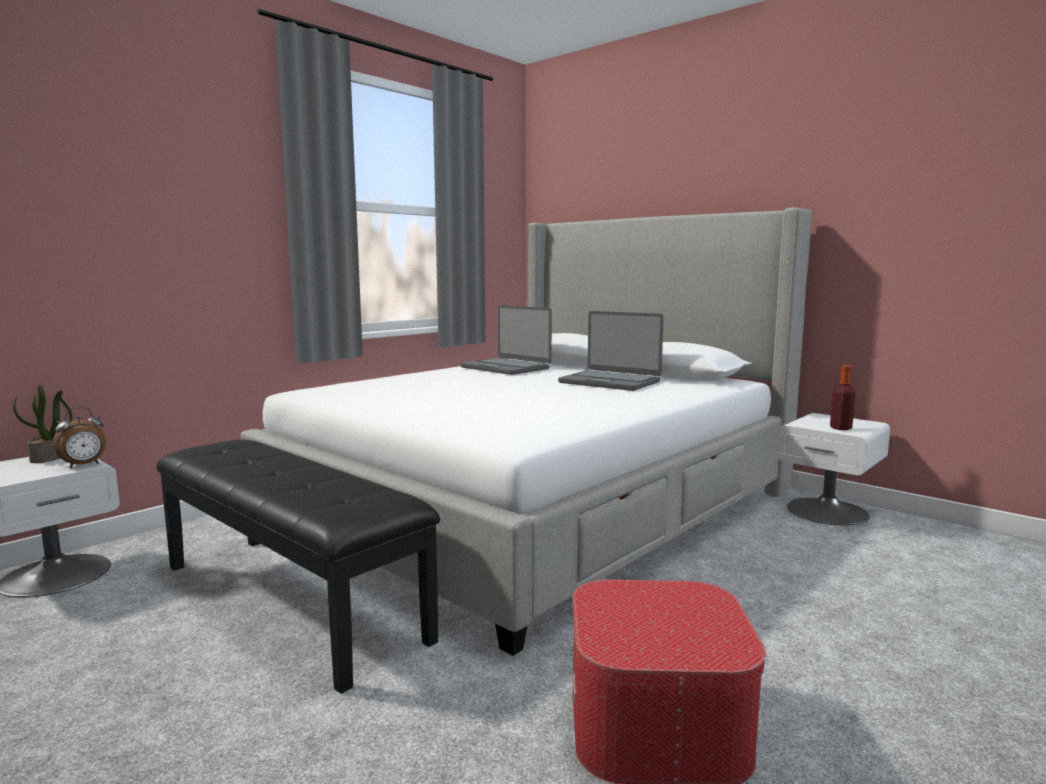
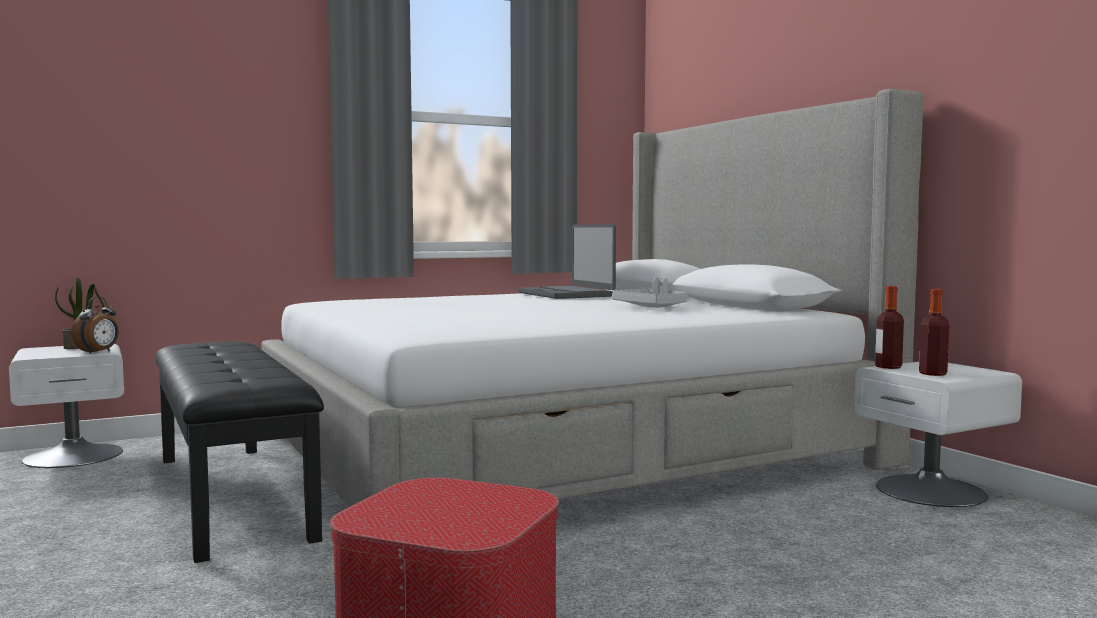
camera: 20 degrees right, 5 degrees down
alarm clock [53,407,106,468] -> alarm clock turned 45 degrees counterclockwise [71,297,119,354]
laptop [558,311,664,391] -> grey tray [612,278,687,308]
none -> bottle [875,286,904,369]

